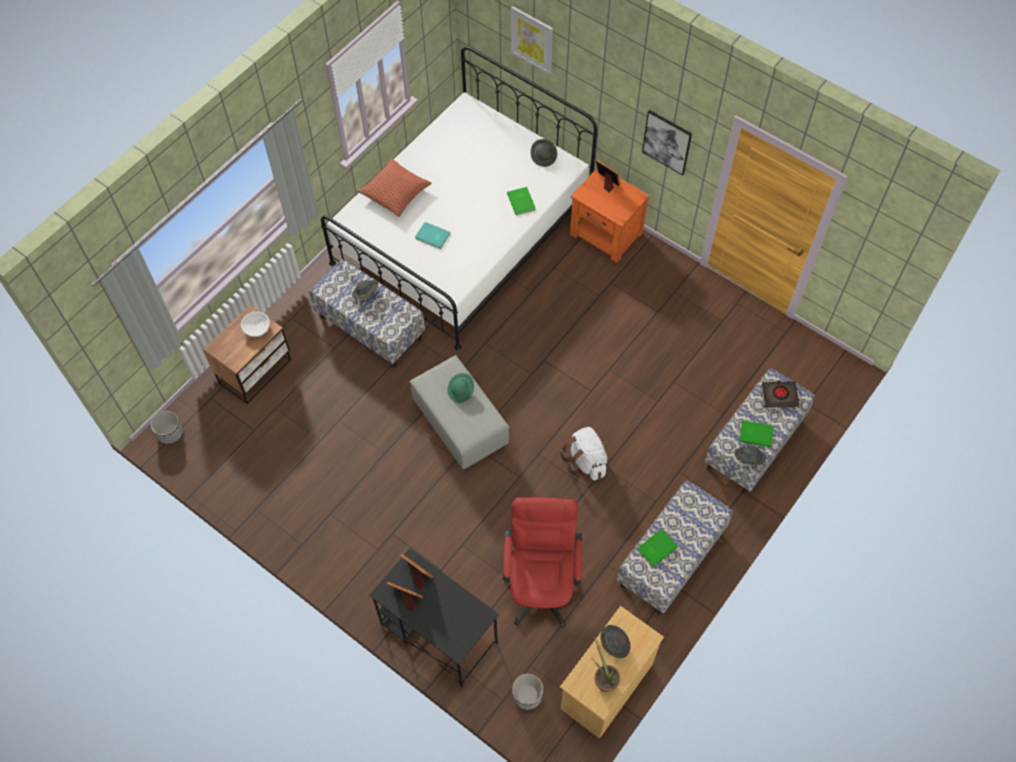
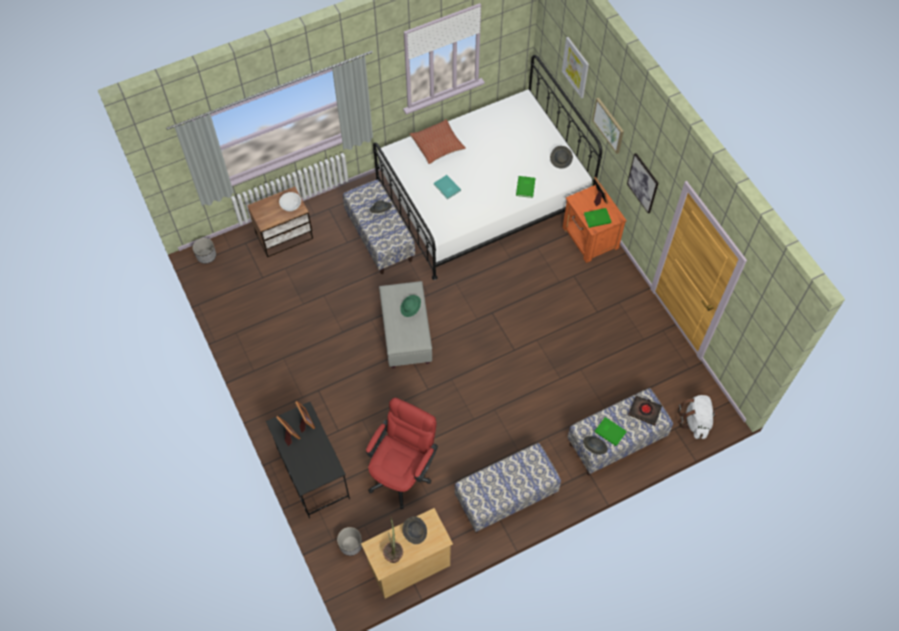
camera: 25 degrees right, 0 degrees up
white backpack [560,427,608,480] -> white backpack moved to [678,395,718,439]
green book [637,529,678,567] -> green book moved to [584,208,611,228]
none -> picture [592,98,624,154]

